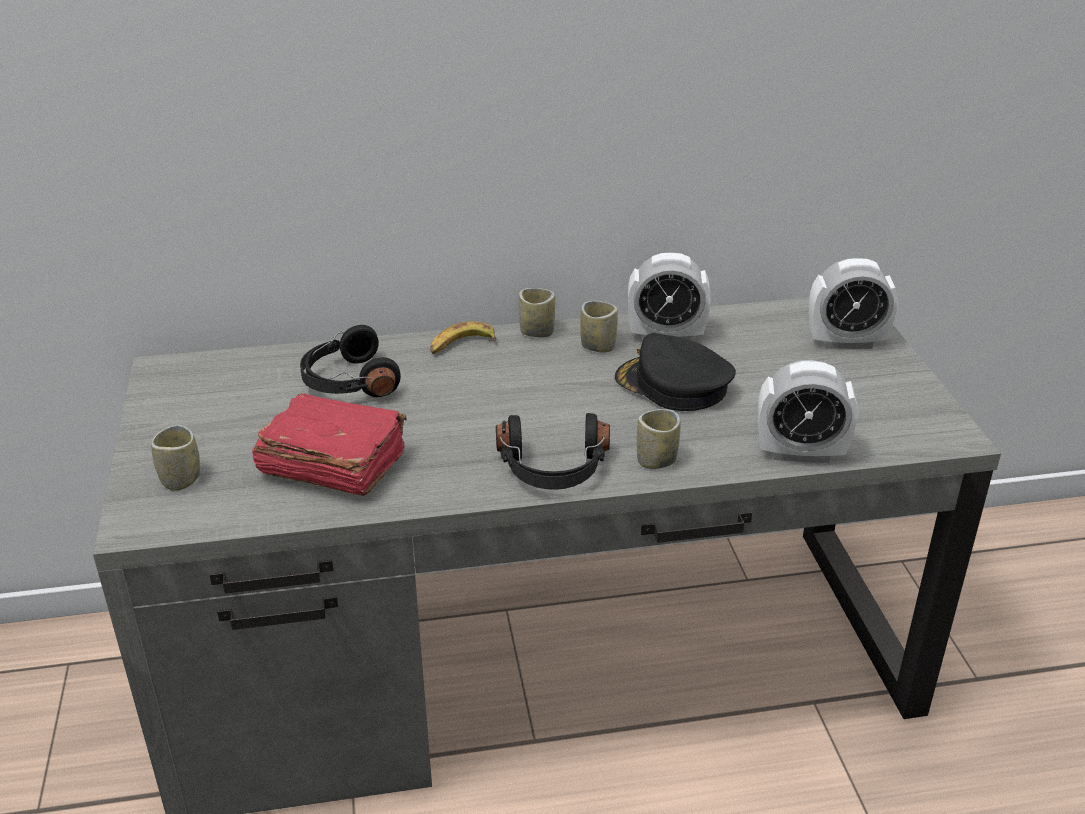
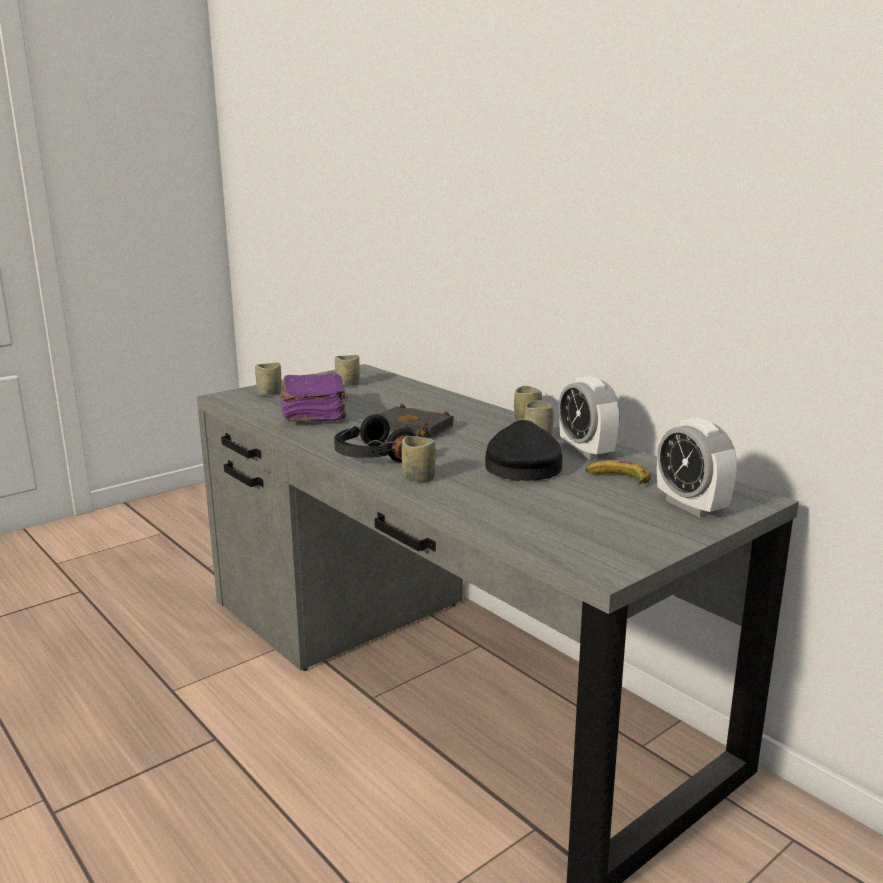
camera: 60 degrees right, 15 degrees down
red book [252,393,407,496] -> purple book [280,373,348,422]
black headphones [300,325,401,397] -> none
banana [430,321,496,354] -> banana moved to [585,460,651,484]
alarm clock [758,360,858,463] -> none
none -> cup [335,355,360,386]
none -> black book [380,404,454,439]

